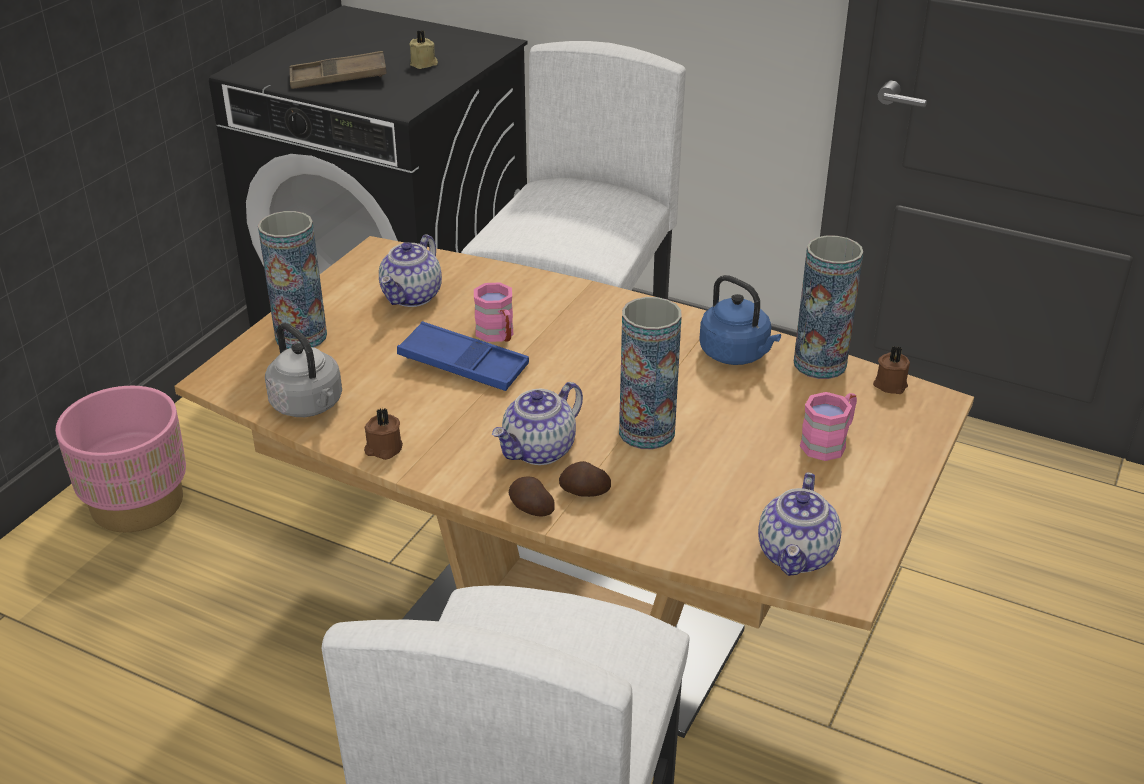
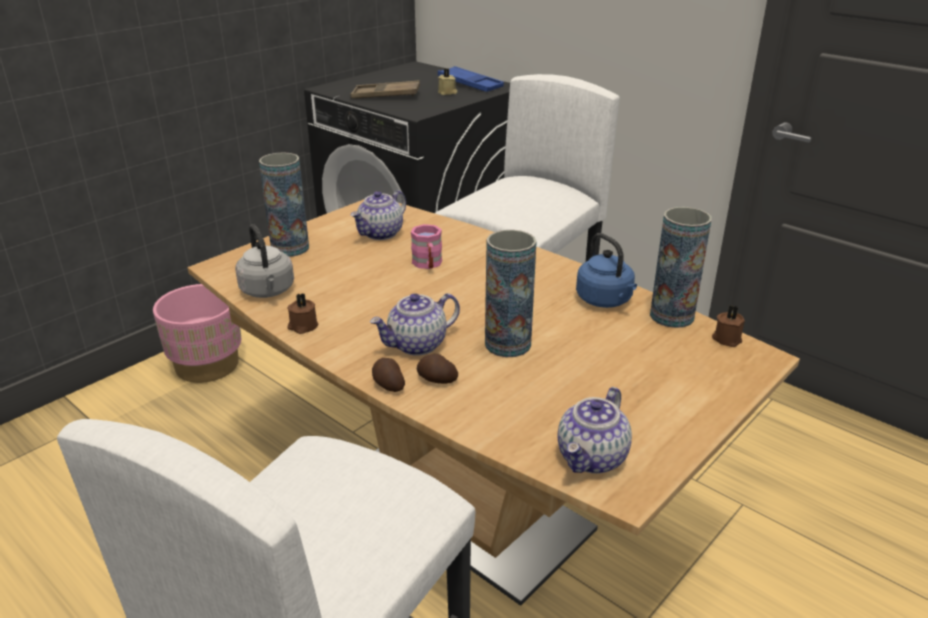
camera: 15 degrees right, 5 degrees down
blue tray [397,321,529,391] -> blue tray moved to [438,66,504,92]
pink mug [800,392,857,461] -> none

